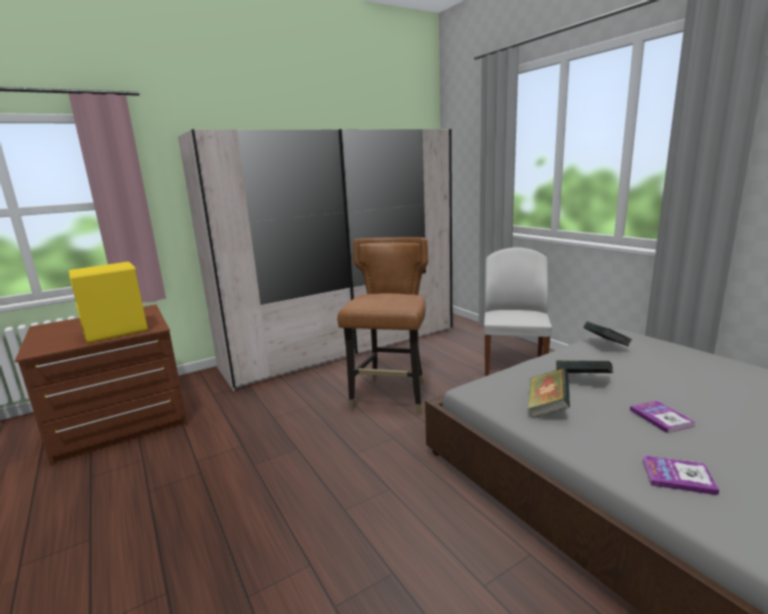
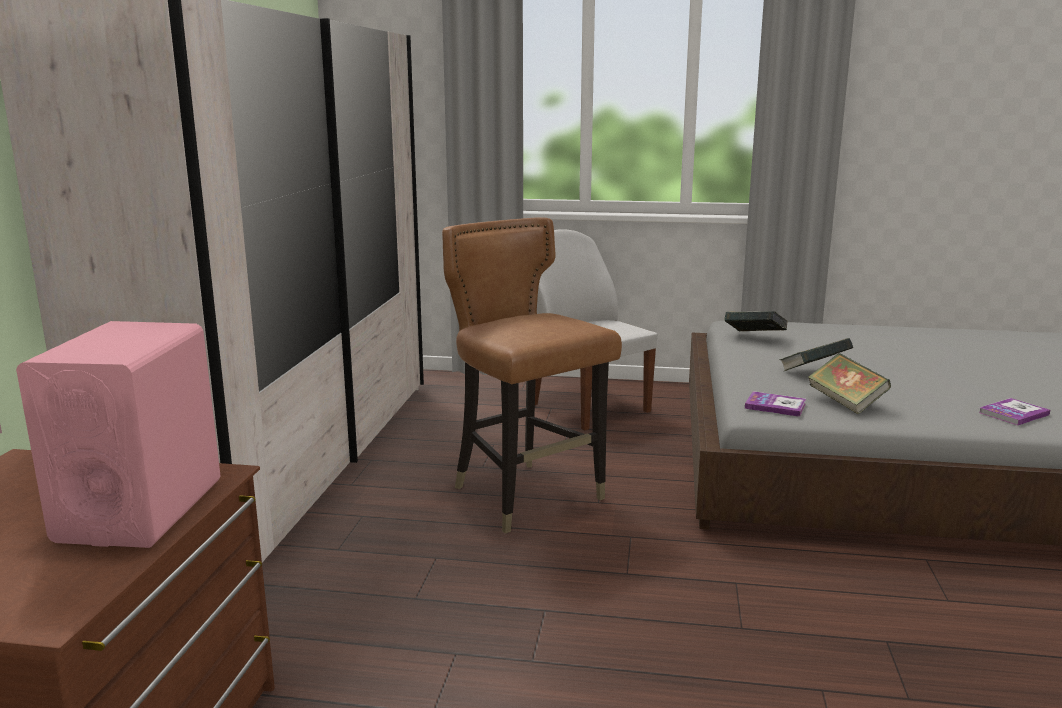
camera: 50 degrees left, 0 degrees up
yellow speaker [69,262,148,343] -> pink speaker [16,321,221,548]
book [630,400,696,433] -> book moved to [745,391,806,417]

